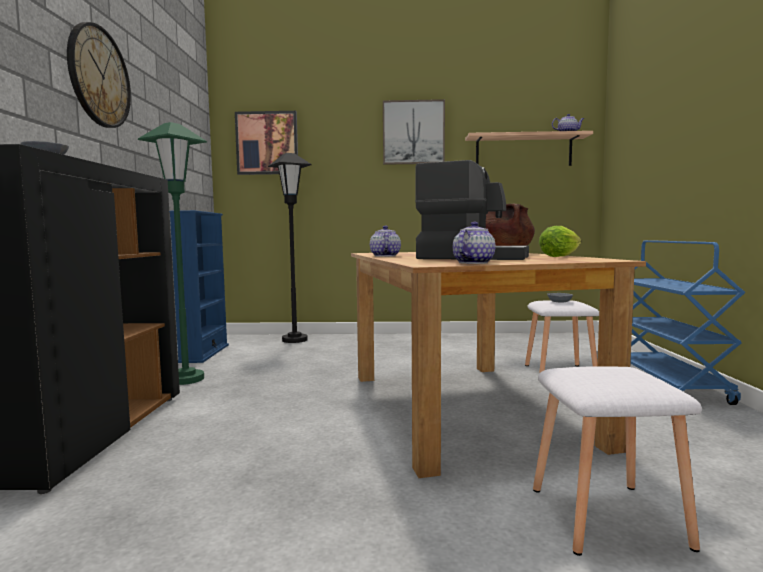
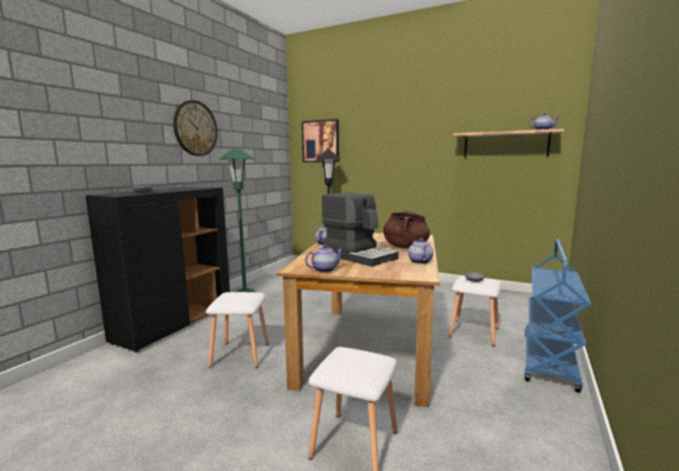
camera: 25 degrees right, 5 degrees up
blue bookcase [169,210,229,363] -> none
picture [383,99,445,165] -> none
lettuce [539,226,581,257] -> teapot [408,238,434,264]
none -> white stool [206,292,269,368]

